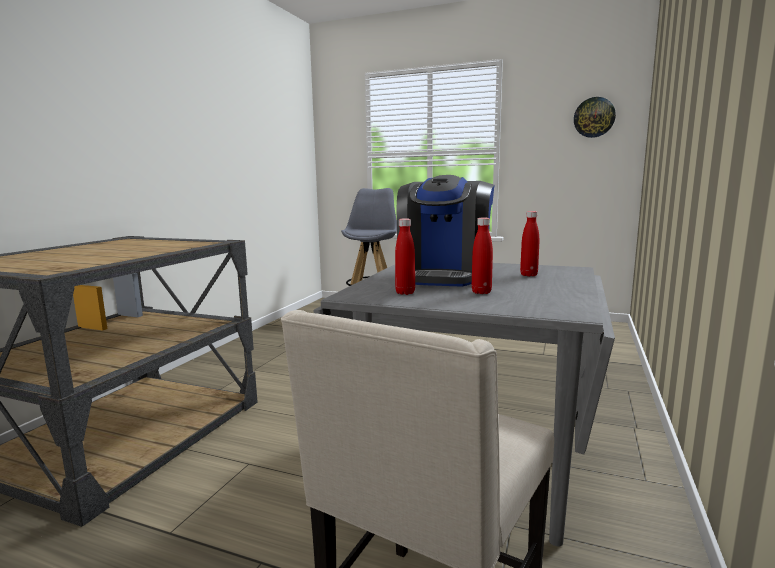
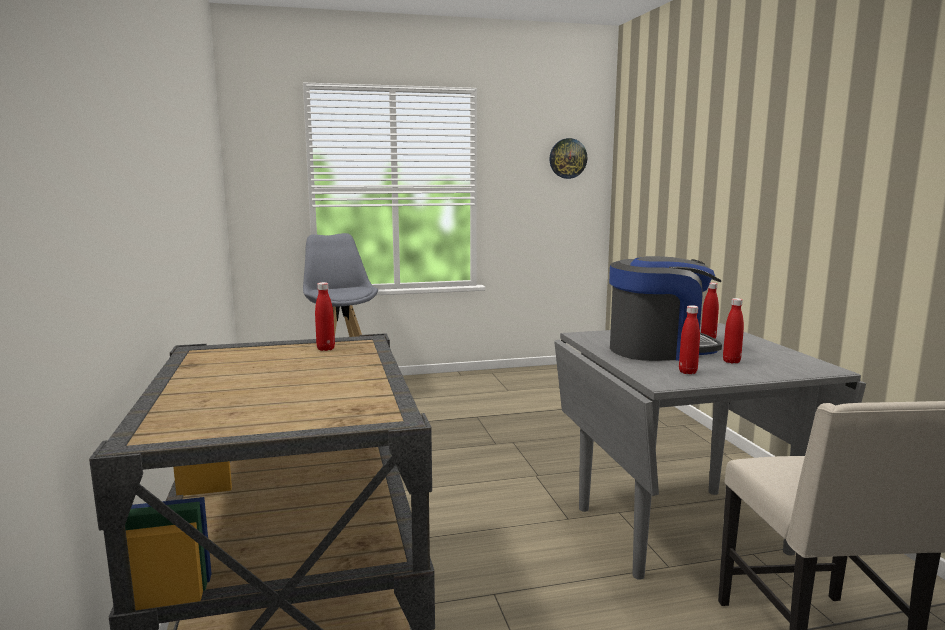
camera: 35 degrees left, 0 degrees up
coffee machine [397,175,494,286] -> coffee machine turned 75 degrees counterclockwise [609,256,722,361]
none -> red bottle [315,282,335,351]

